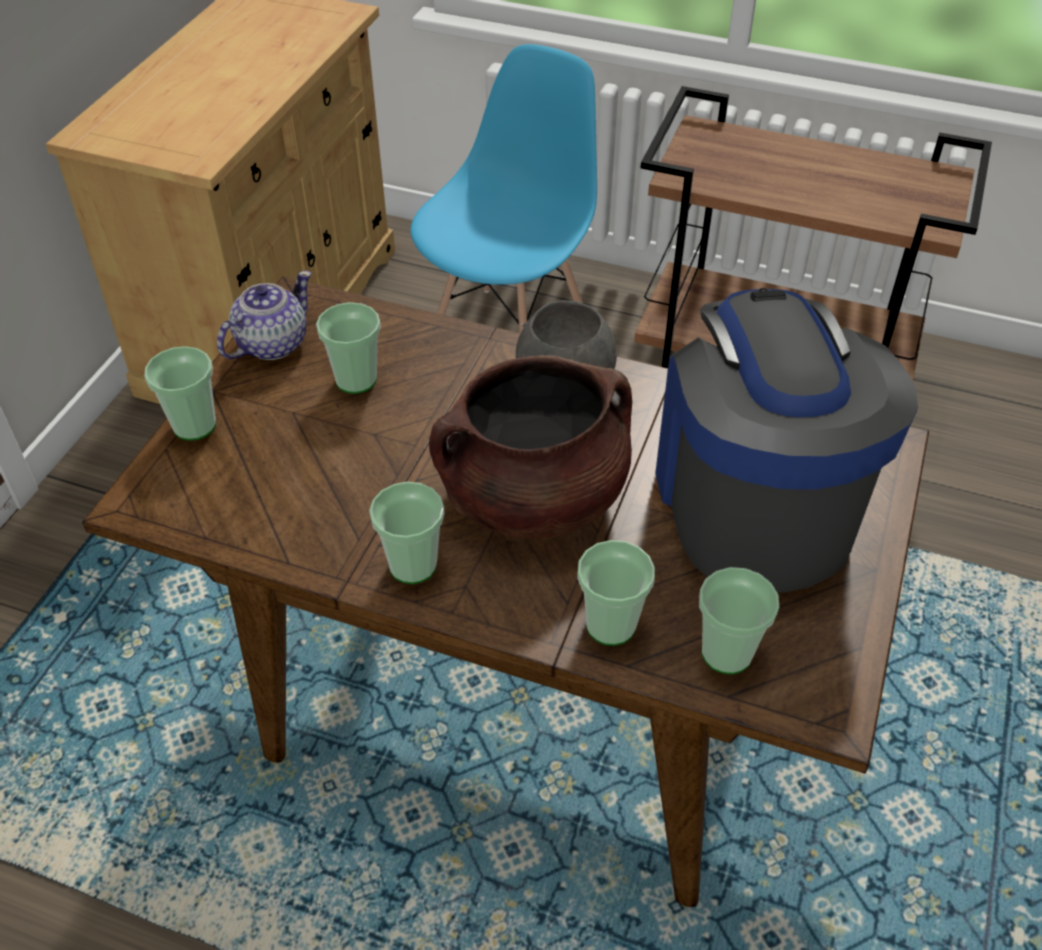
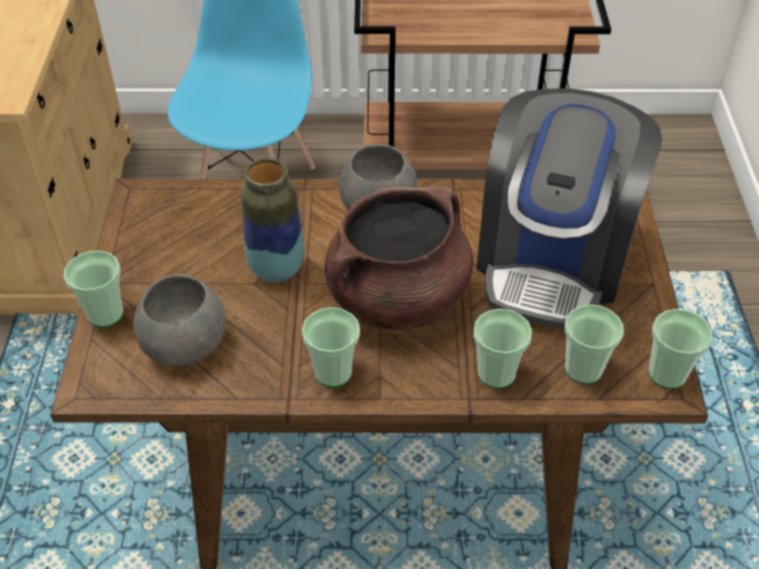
camera: 20 degrees left, 0 degrees up
teapot [217,271,311,360] -> none
cup [316,302,381,394] -> cup moved to [649,309,713,389]
coffee machine [655,288,918,593] -> coffee machine turned 135 degrees counterclockwise [476,88,662,329]
none -> grey bowl [133,275,226,366]
none -> vase [241,158,304,282]

